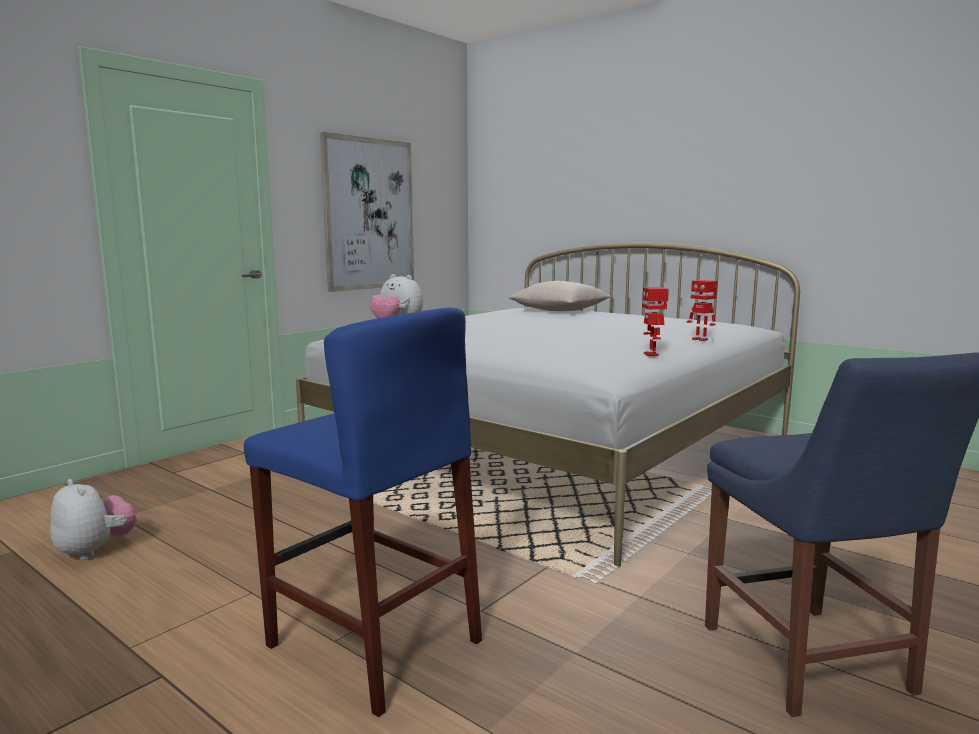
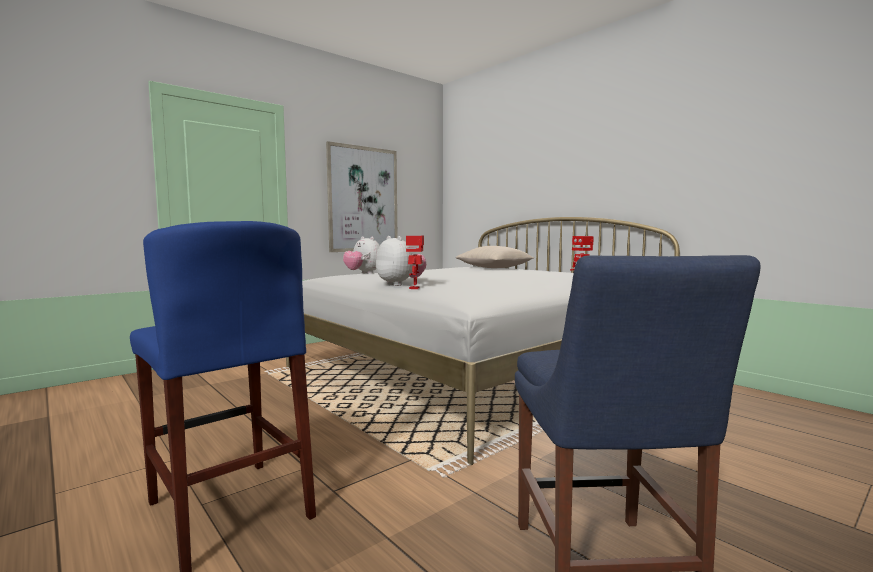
camera: 10 degrees right, 5 degrees down
plush toy [50,479,137,560] -> plush toy moved to [376,236,426,286]
toy robot [642,287,669,356] -> toy robot moved to [406,235,424,289]

